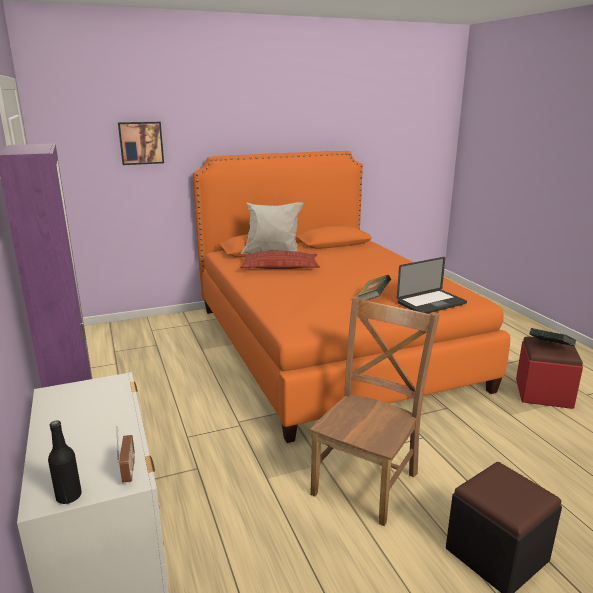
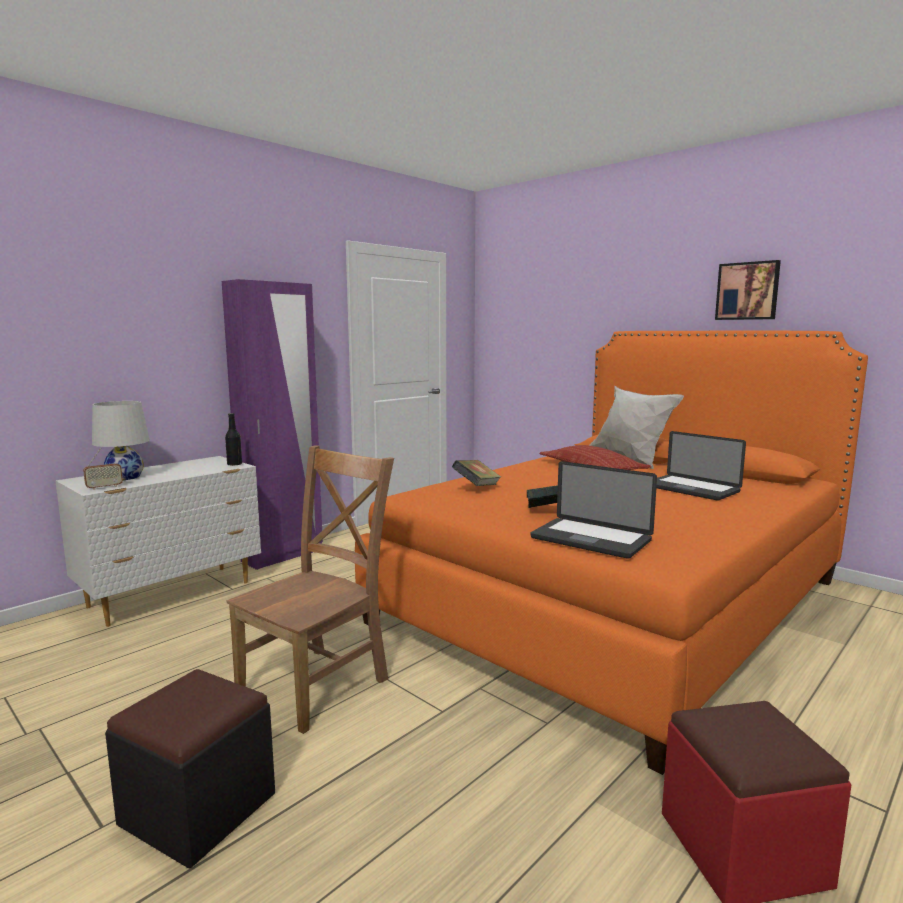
camera: 65 degrees right, 10 degrees down
black bottle [48,420,82,504] -> black bottle moved to [225,413,242,466]
picture [118,122,164,165] -> picture moved to [715,260,781,320]
brown chair [310,296,440,526] -> brown chair turned 60 degrees counterclockwise [227,445,394,734]
book [529,328,576,346] -> book moved to [452,460,501,486]
none -> white table lamp [92,401,150,480]
none -> laptop [657,431,746,501]

